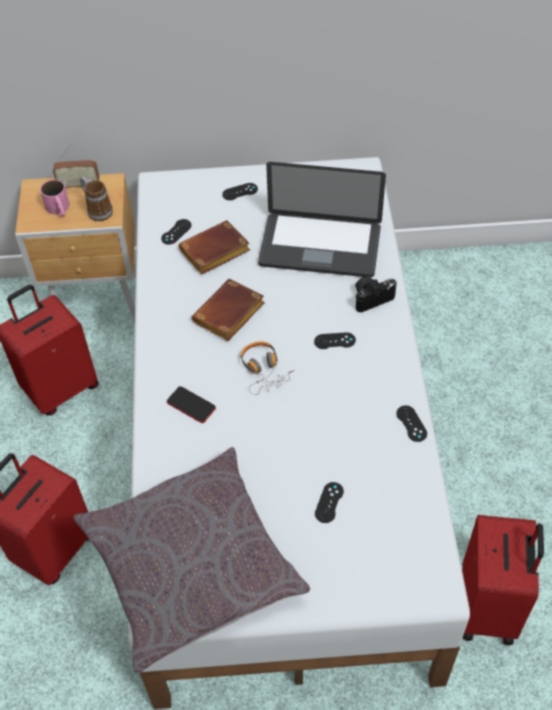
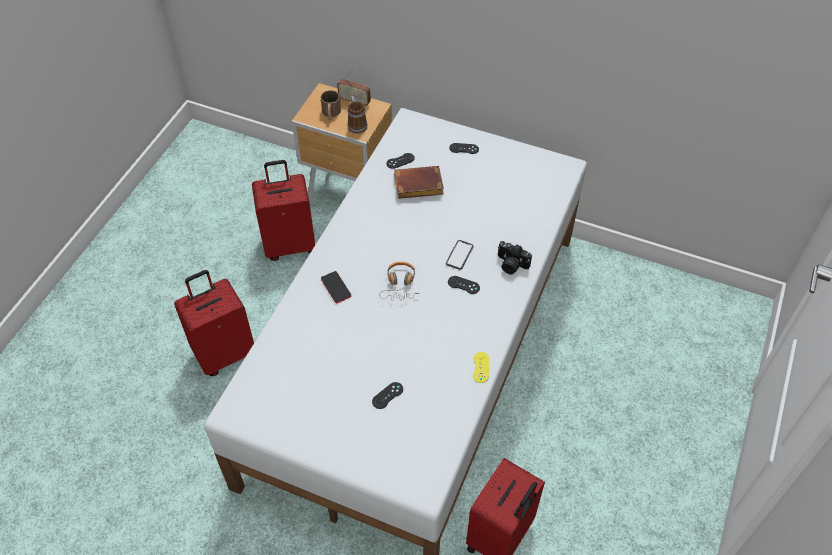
camera: 25 degrees right, 0 degrees up
pink mug [40,180,69,217] -> brown mug [321,90,341,120]
grey pillow [73,447,310,673] -> none
brown book [191,279,265,341] -> none
laptop [258,162,386,278] -> none
camera [355,276,397,312] -> camera turned 150 degrees counterclockwise [498,241,532,274]
black game controller [396,405,427,442] -> yellow game controller [473,352,489,383]
none -> phone [446,240,473,270]

